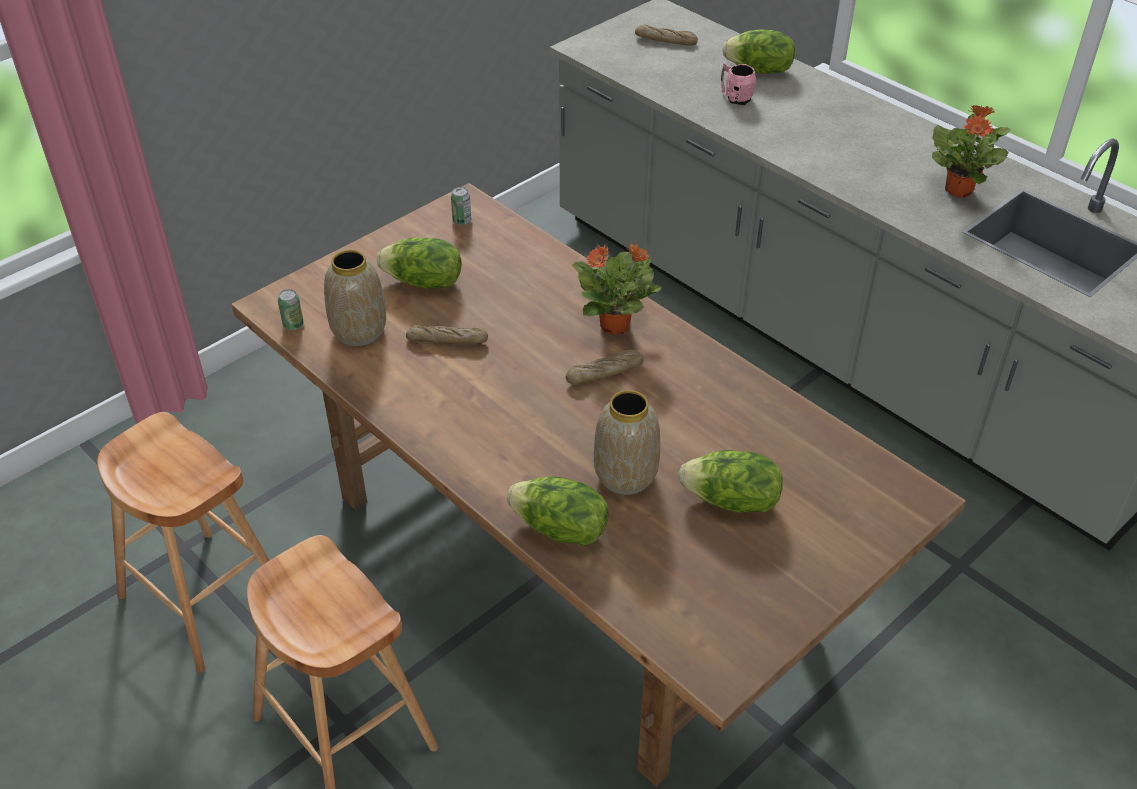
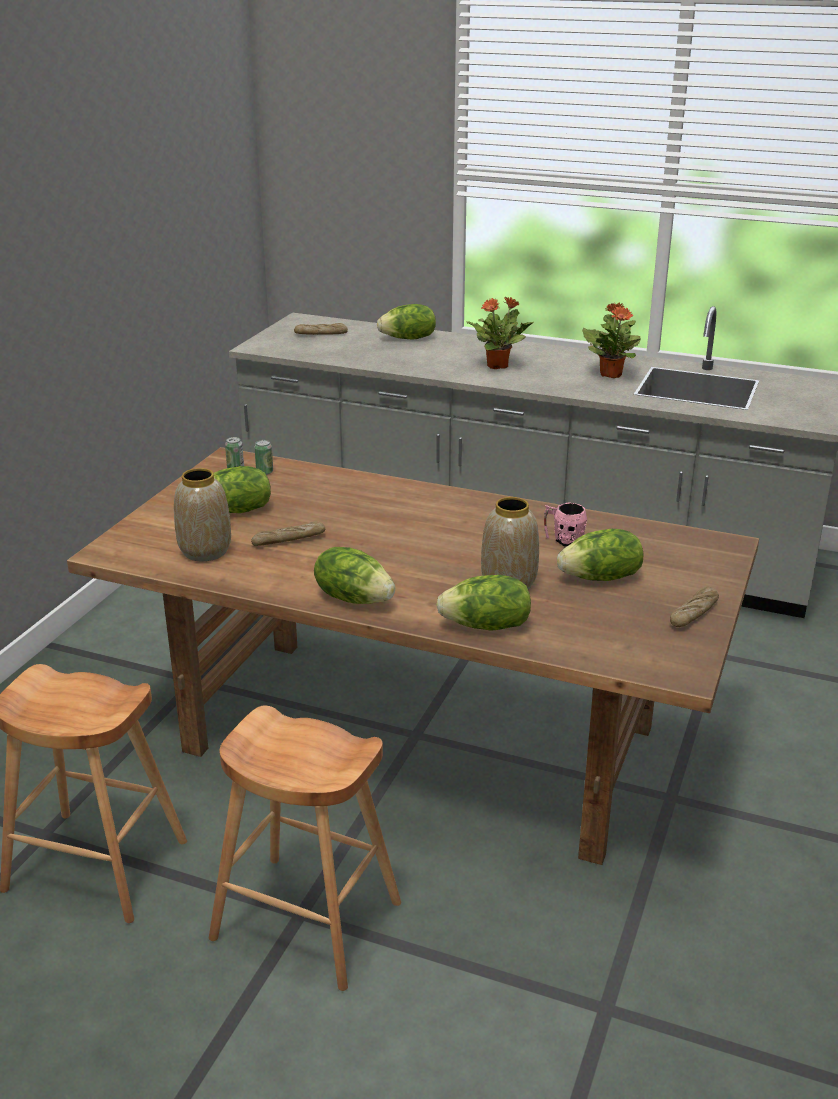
camera: 25 degrees left, 15 degrees down
can [278,289,304,330] -> can moved to [254,440,273,475]
bread [566,349,643,384] -> bread moved to [670,586,719,627]
potted plant [572,243,661,334] -> potted plant moved to [466,296,534,369]
pink mug [721,62,756,105] -> pink mug moved to [544,502,587,546]
none -> lettuce [314,547,395,604]

